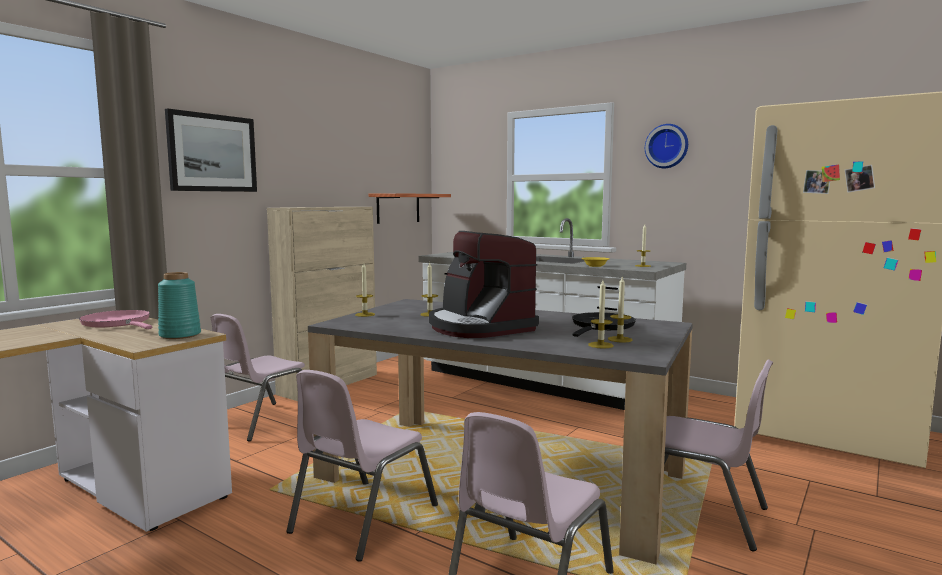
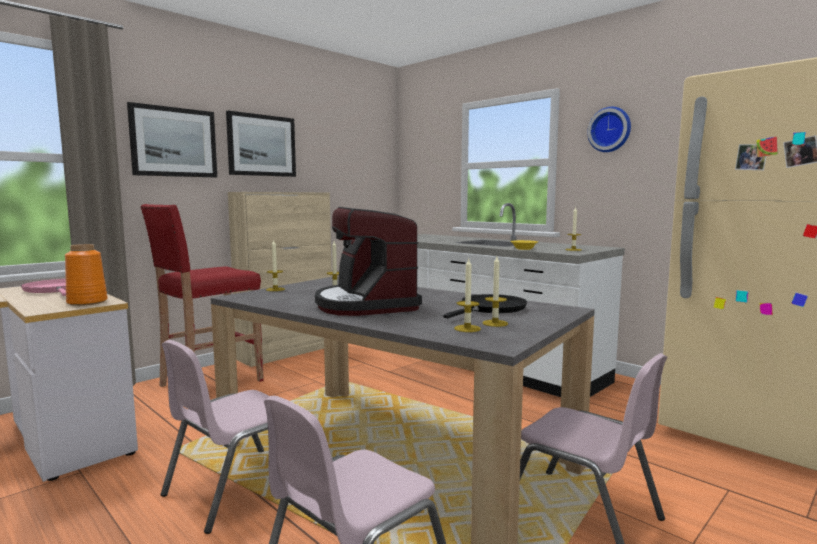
camera: 10 degrees right, 0 degrees up
turquoise vase [158,272,201,339] -> orange vase [65,244,108,306]
pink chair [211,314,305,441] -> red stool [140,204,264,387]
shelf [369,193,451,224] -> none
none -> picture [226,111,296,177]

